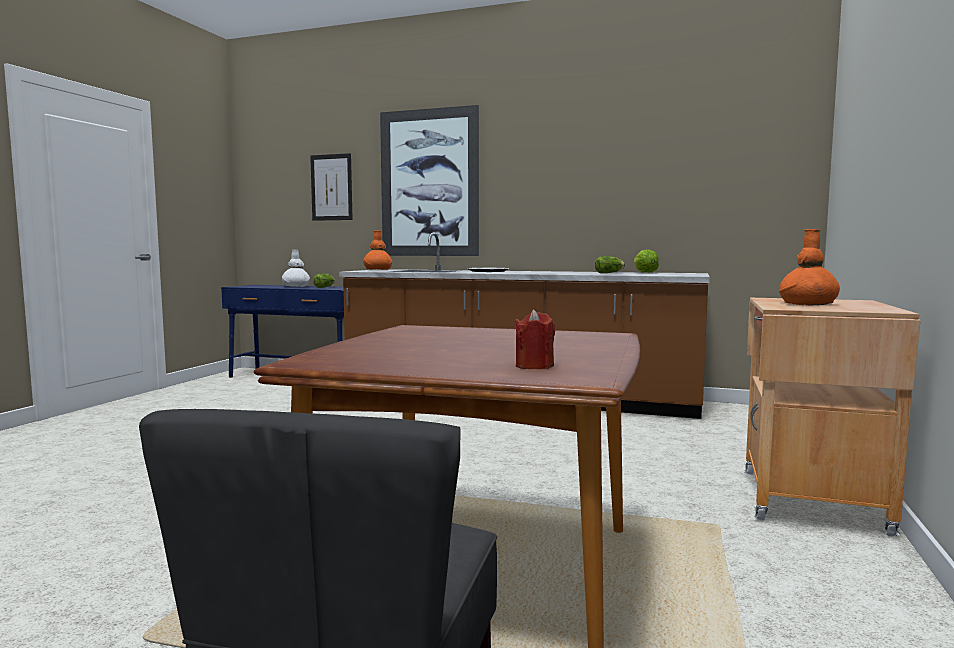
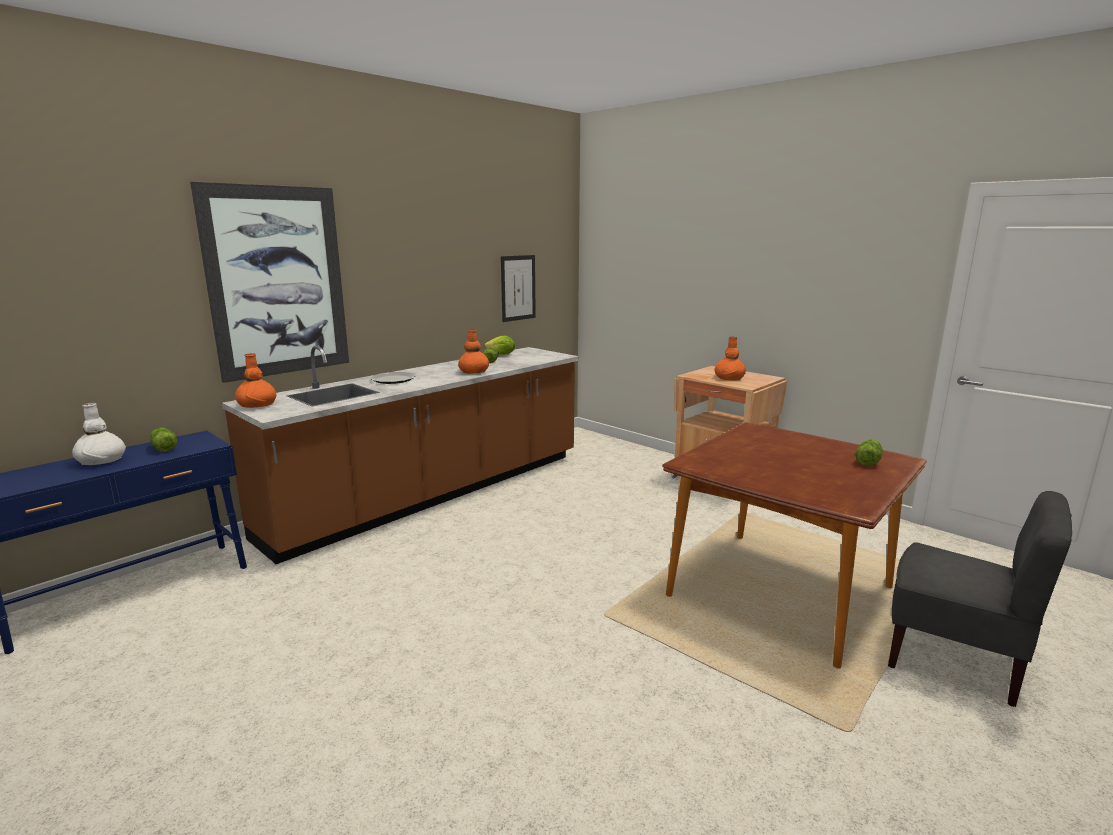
camera: 65 degrees left, 10 degrees up
picture [310,153,353,221] -> picture moved to [501,255,536,322]
red candle [515,310,555,369] -> lettuce [855,439,883,466]
none -> orange vase [458,330,489,374]

